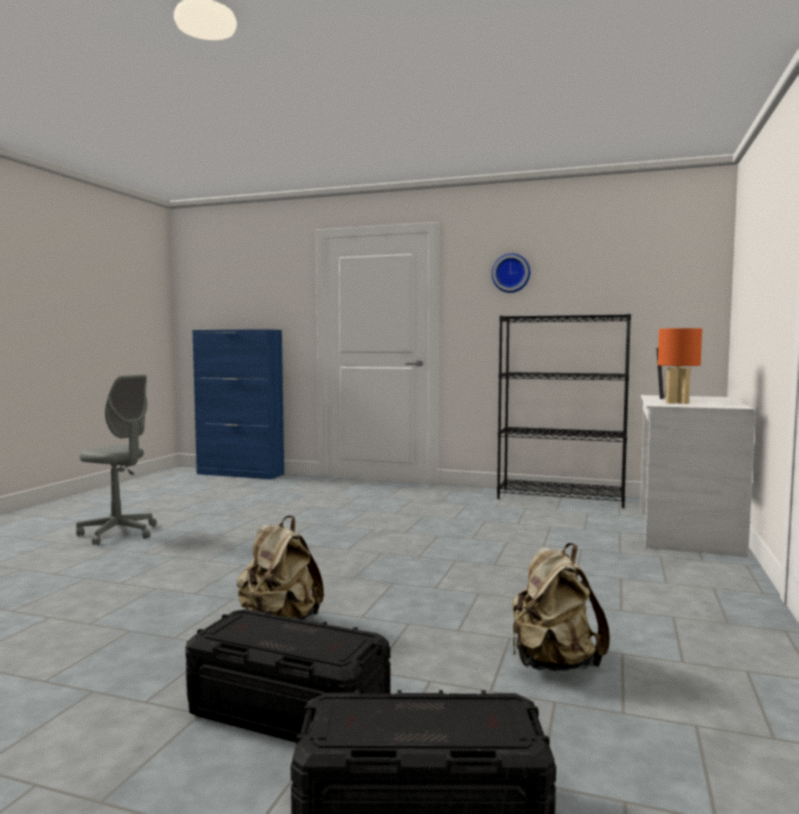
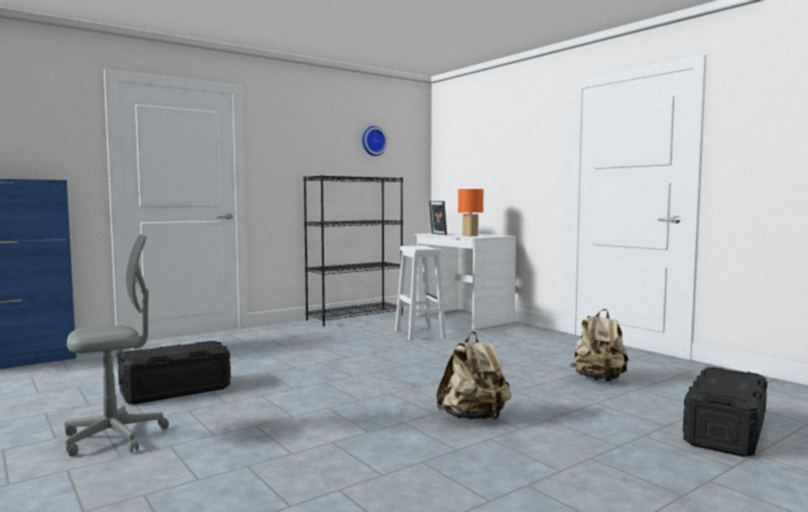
camera: 55 degrees left, 0 degrees up
black storage box [185,609,390,743] -> black storage box moved to [118,341,231,404]
wall clock [492,253,530,293] -> wall clock moved to [362,126,387,156]
none -> white stool [395,246,446,341]

